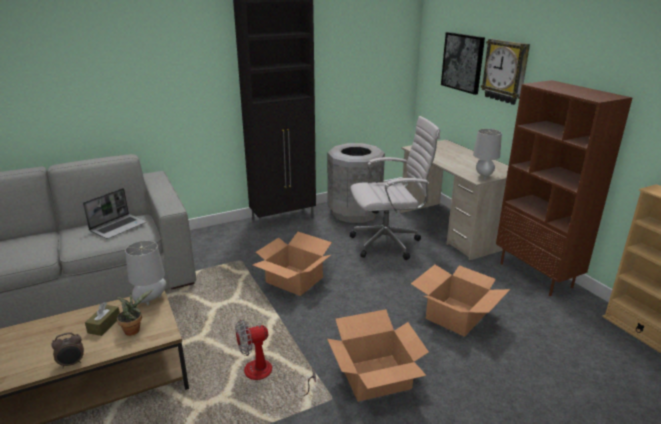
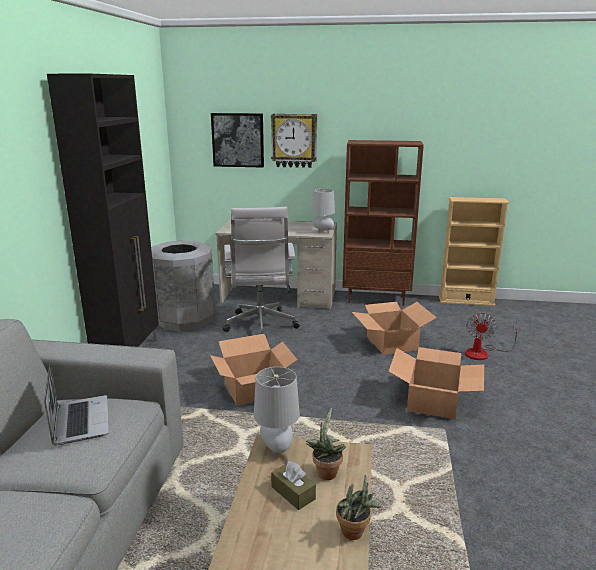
camera: 55 degrees left, 5 degrees down
alarm clock [51,332,84,369] -> potted plant [336,475,383,540]
fan [235,320,316,396] -> fan moved to [465,312,520,360]
white office chair [350,116,440,260] -> white office chair turned 150 degrees clockwise [223,207,300,336]

